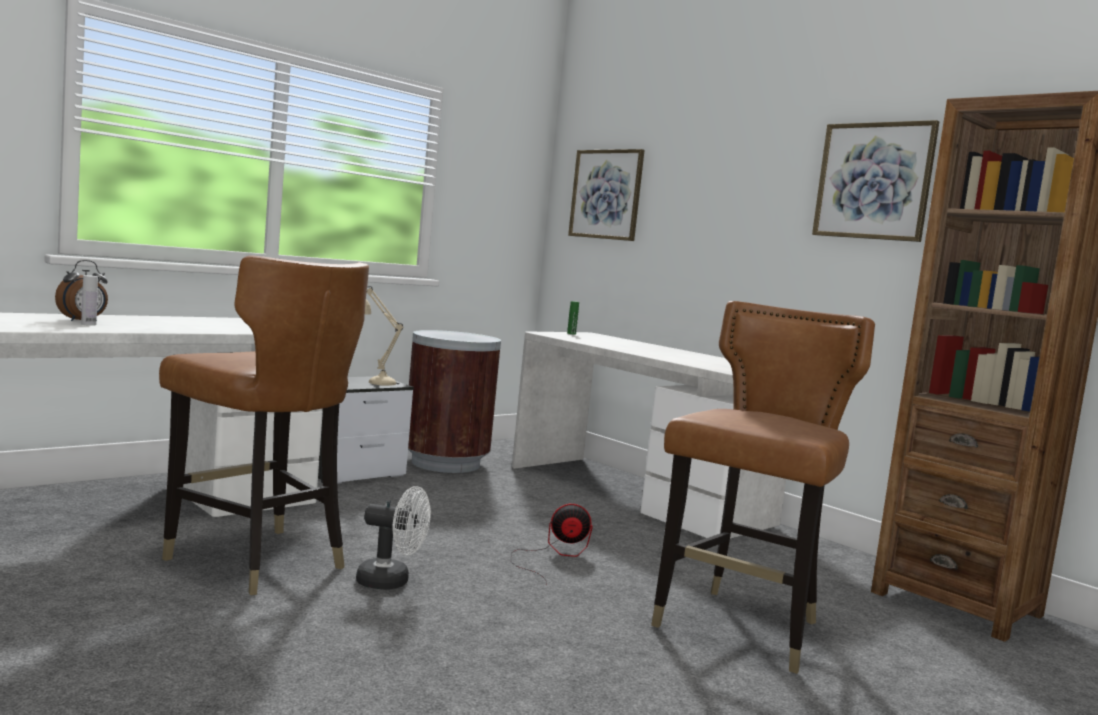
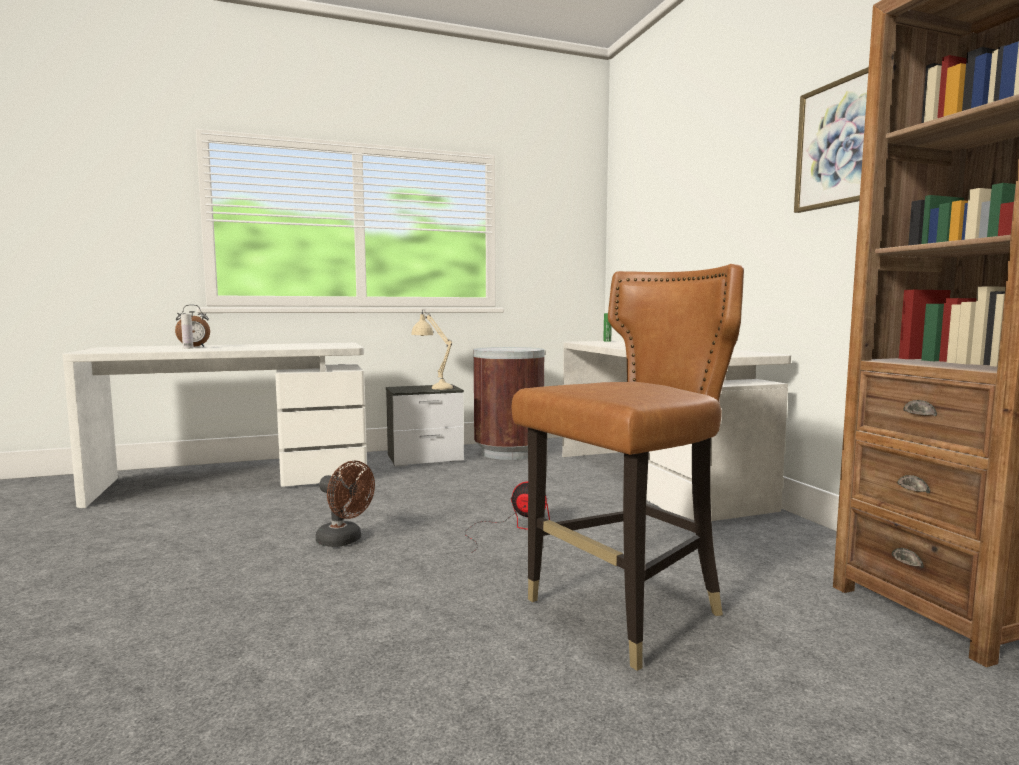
camera: 25 degrees right, 0 degrees up
brown chair [159,255,369,595] -> none
white fan [356,486,431,590] -> brown fan [316,461,375,547]
picture [568,149,645,241] -> none

